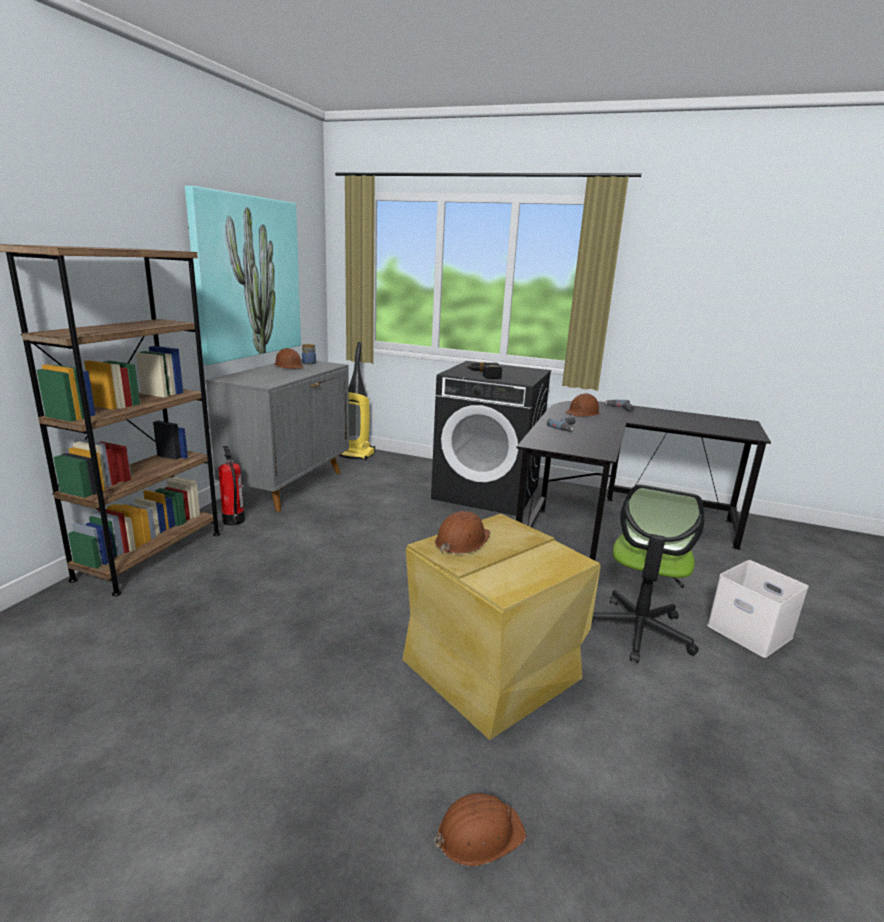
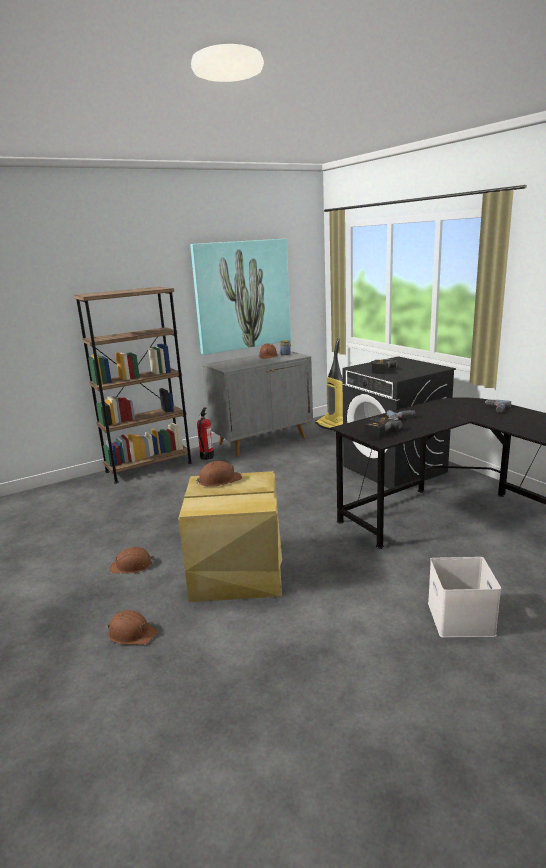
camera: 40 degrees right, 0 degrees up
brown hard hat [565,393,600,417] -> brown hard hat moved to [110,547,155,574]
office chair [592,484,704,663] -> none
none -> power drill [364,417,402,438]

